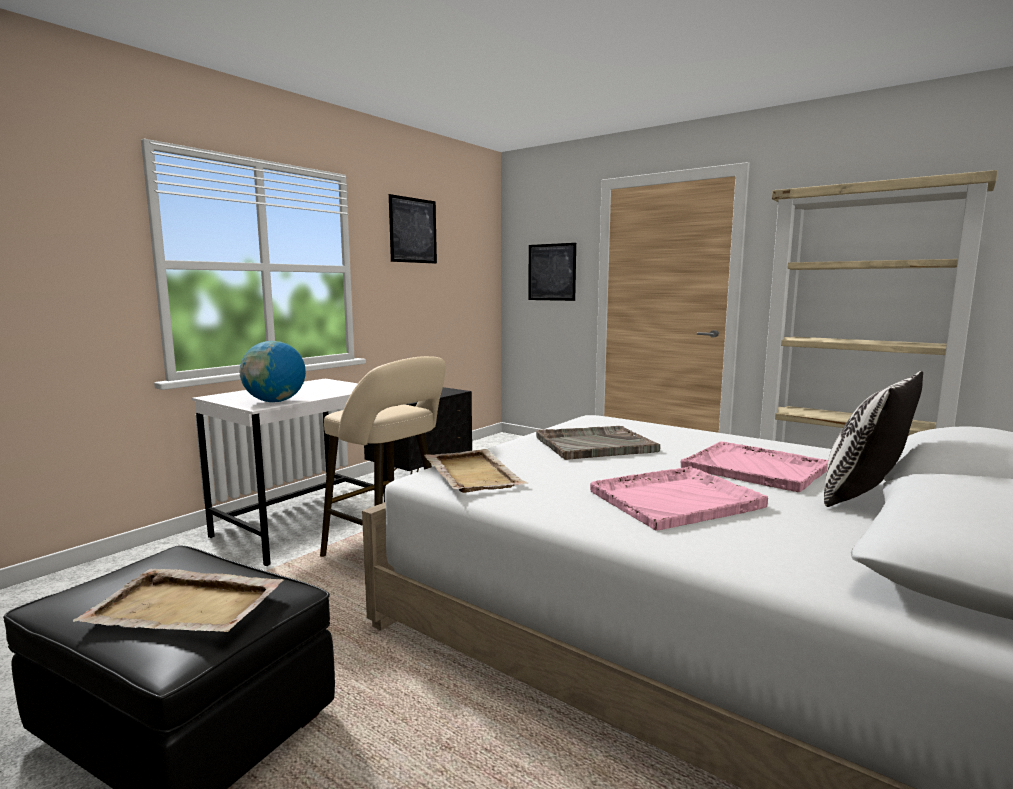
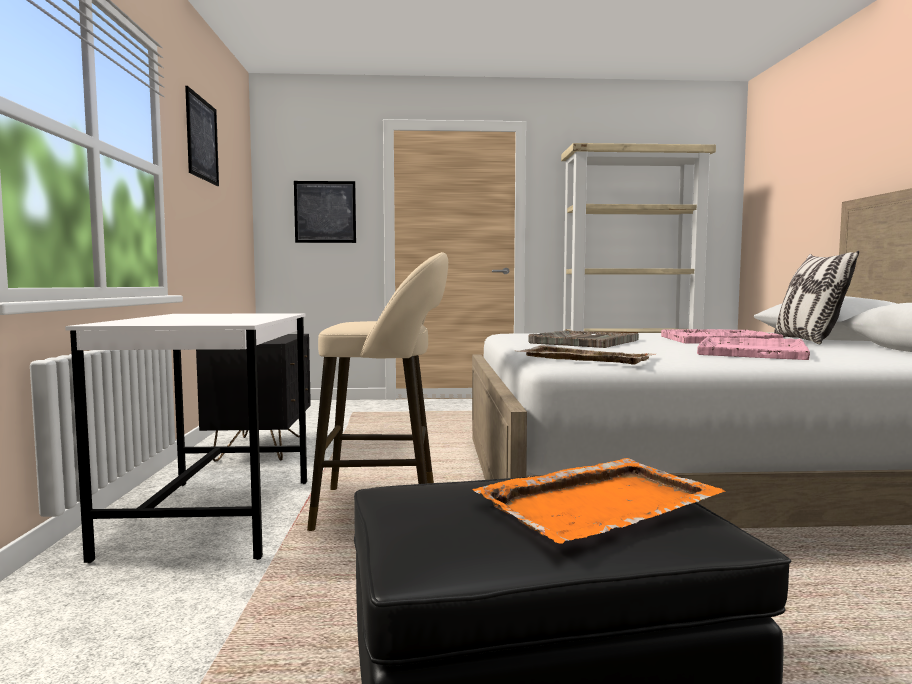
camera: 40 degrees left, 5 degrees down
beige tray [73,569,283,632] -> orange tray [473,458,725,544]
globe [239,341,306,402] -> none

